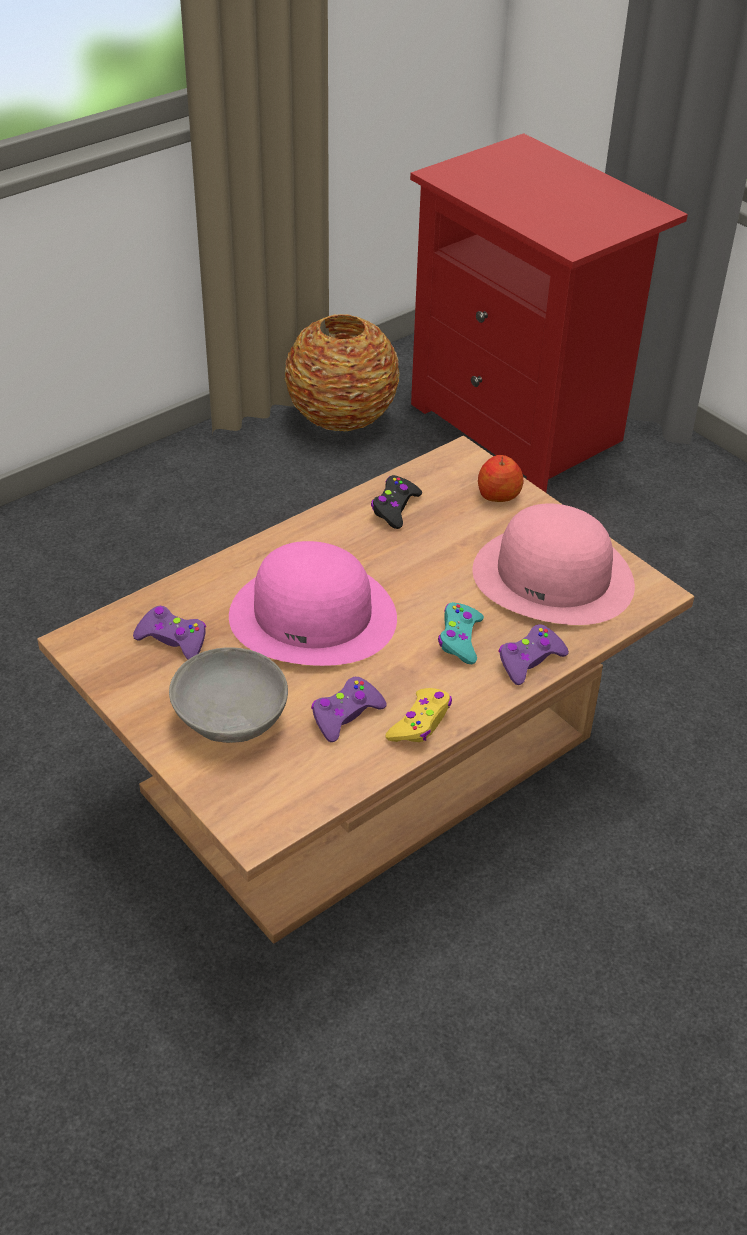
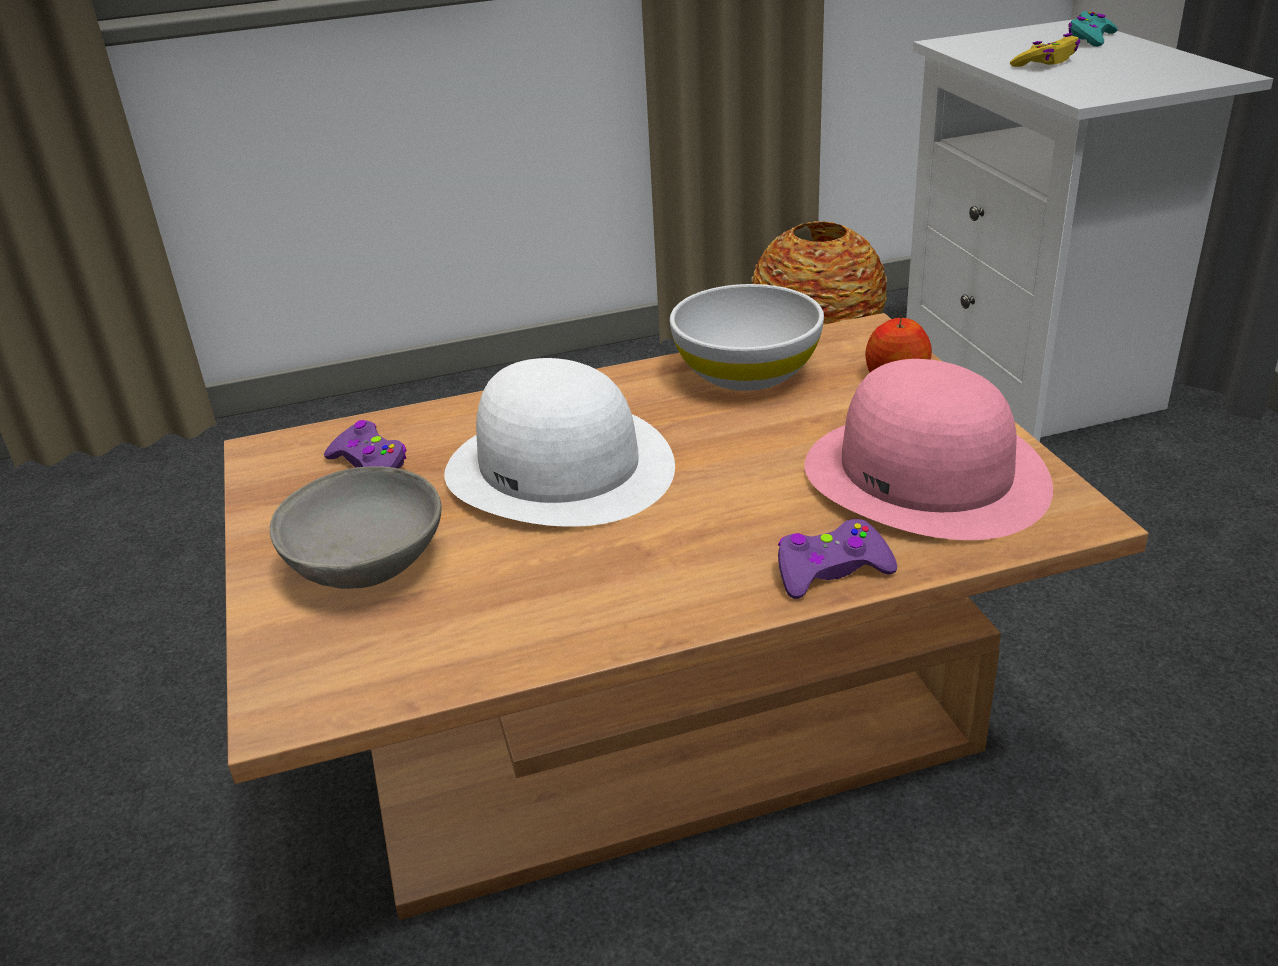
camera: 25 degrees right, 10 degrees down
pink hat [229,541,397,666] -> white hat [444,358,675,527]
purple game controller [311,677,387,742] -> none
black game controller [371,475,422,529] -> white bowl [670,284,824,391]
yellow game controller [385,688,452,742] -> yellow game controller moved to [1010,33,1080,67]
red nightstand [410,133,688,492] -> white nightstand [906,19,1273,442]
turquoise game controller [438,602,484,664] -> turquoise game controller moved to [1068,11,1118,47]

